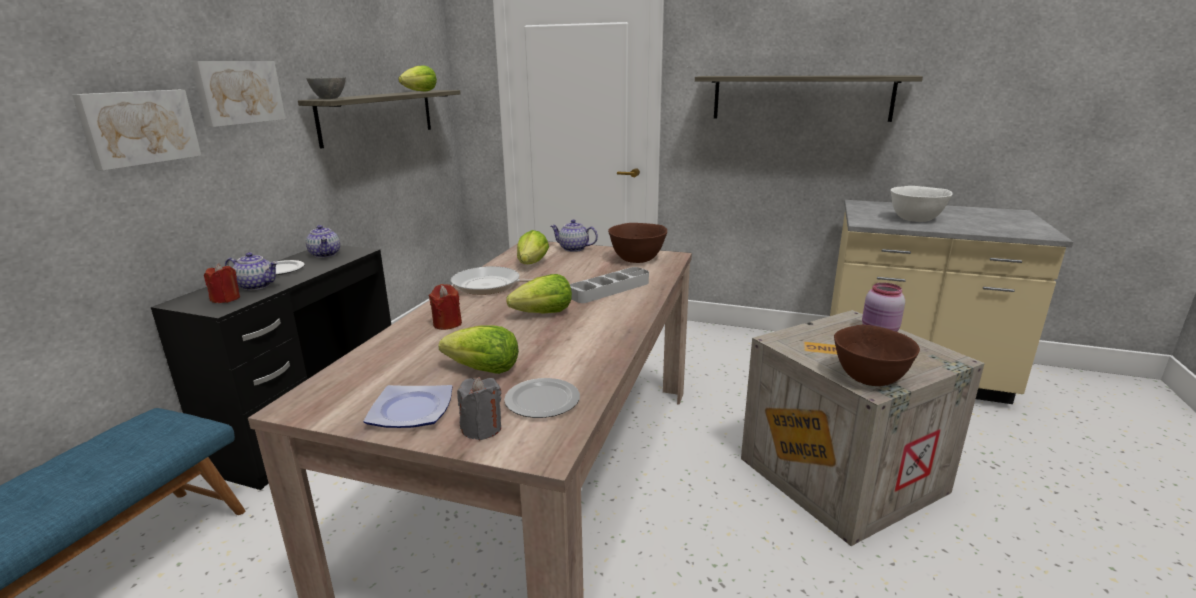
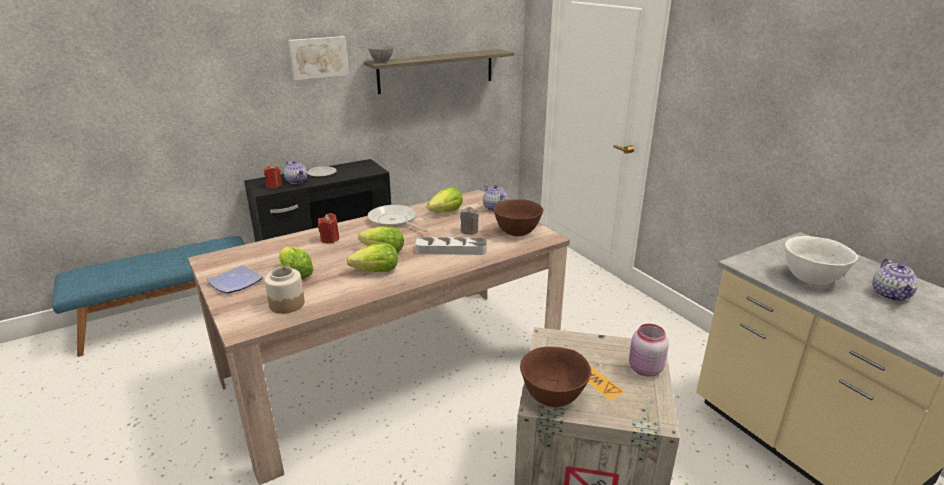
camera: 40 degrees right, 5 degrees up
picture [72,90,201,170] -> none
teapot [306,225,340,258] -> teapot moved to [872,258,918,301]
lettuce [398,65,437,92] -> lettuce moved to [347,243,398,272]
grey candle [457,377,501,440] -> grey candle moved to [460,207,479,235]
plate [504,378,580,418] -> jar [264,267,305,314]
shelf [695,75,923,122] -> none

